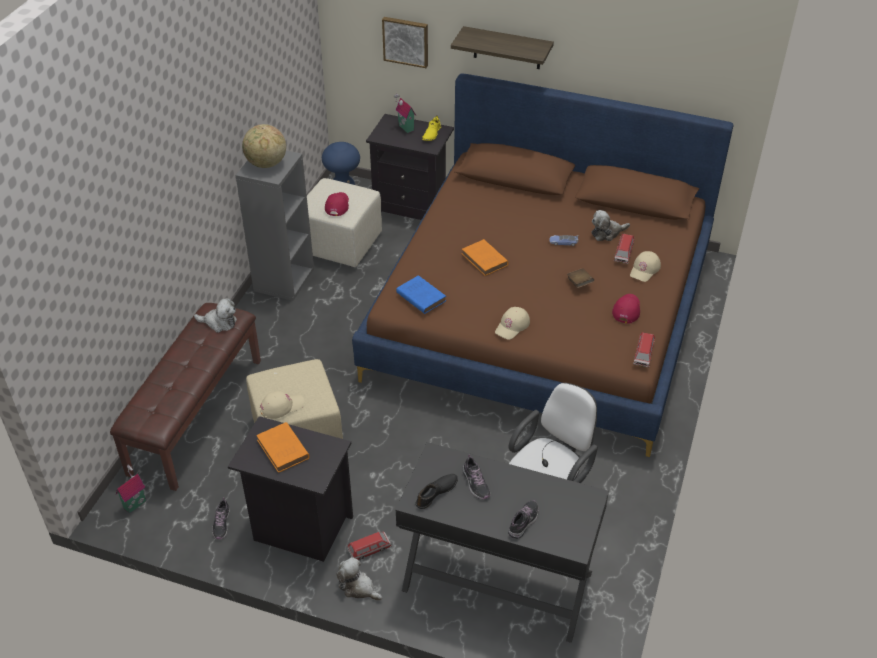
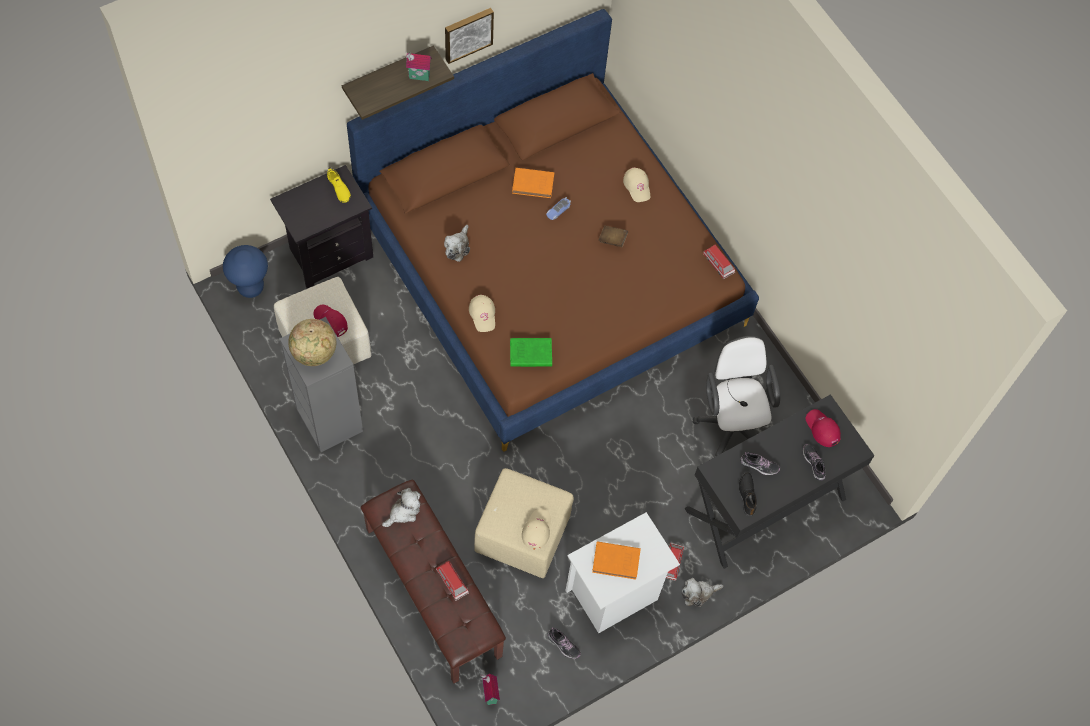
camera: 55 degrees left, 20 degrees up
black nightstand [228,416,353,562] -> white nightstand [565,512,680,633]
picture [382,17,428,68] -> picture moved to [445,8,494,64]
toy house [394,93,416,133] -> toy house moved to [406,52,432,81]
blue book [396,275,446,314] -> green book [510,338,552,367]
orange book [462,239,508,276] -> orange book moved to [512,168,554,198]
beige cap [495,307,530,340] -> beige cap moved to [469,295,495,332]
plush toy [592,210,630,241] -> plush toy moved to [444,225,470,262]
red cap [612,294,640,323] -> red cap moved to [806,409,841,447]
toy car [614,234,634,264] -> toy car moved to [436,561,469,601]

